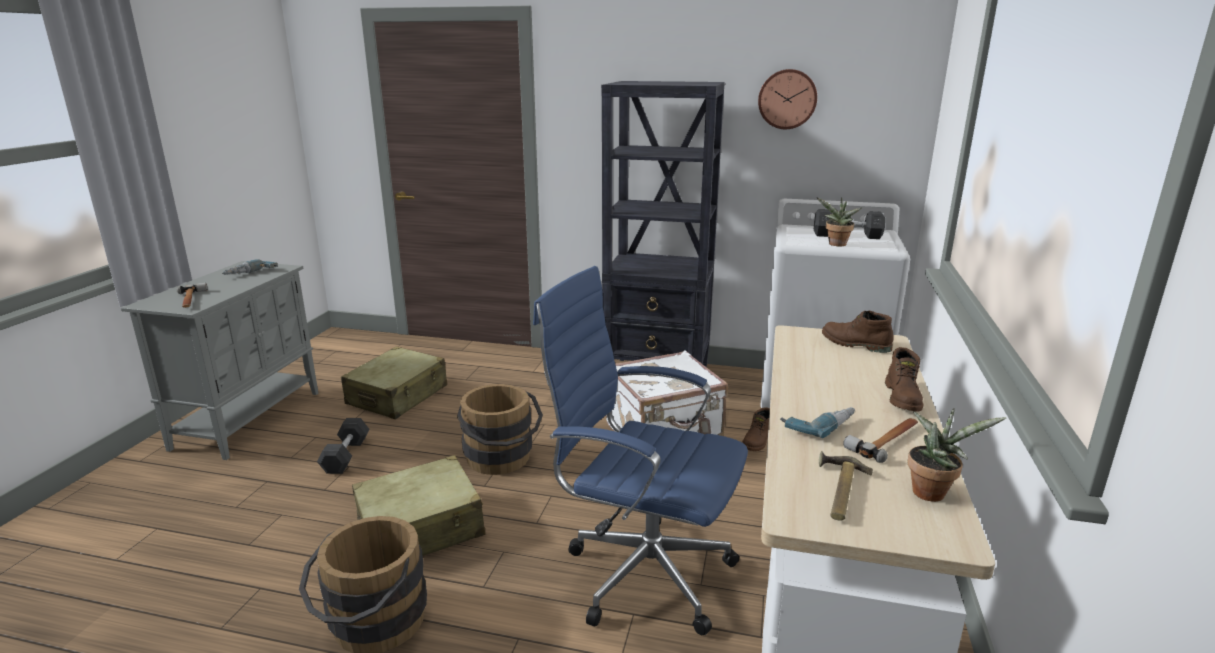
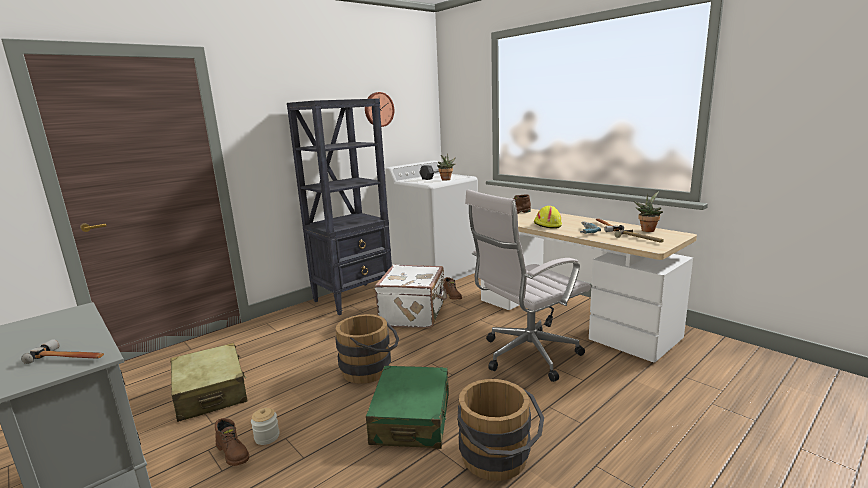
camera: 55 degrees left, 5 degrees down
power drill [222,259,278,275] -> none
grey dumbbell [317,418,370,474] -> jar [251,408,279,445]
beige suitcase [352,455,485,556] -> green suitcase [366,366,449,449]
blue office chair [533,266,748,635] -> white office chair [465,190,591,382]
brown boot [885,347,924,412] -> brown boot moved to [215,418,249,466]
none -> yellow hard hat [534,206,562,229]

